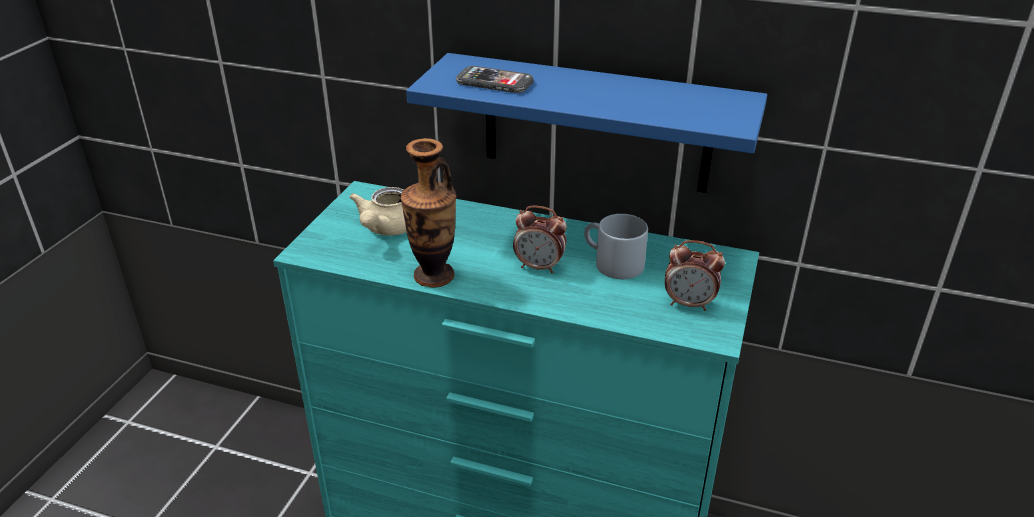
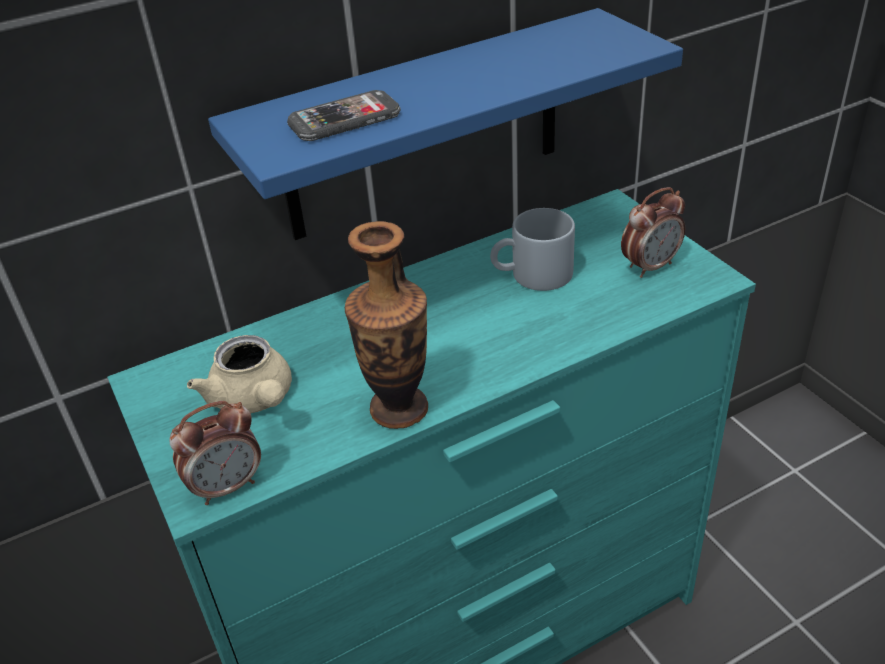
camera: 45 degrees left, 5 degrees up
alarm clock [513,206,567,274] -> alarm clock moved to [169,401,261,505]

